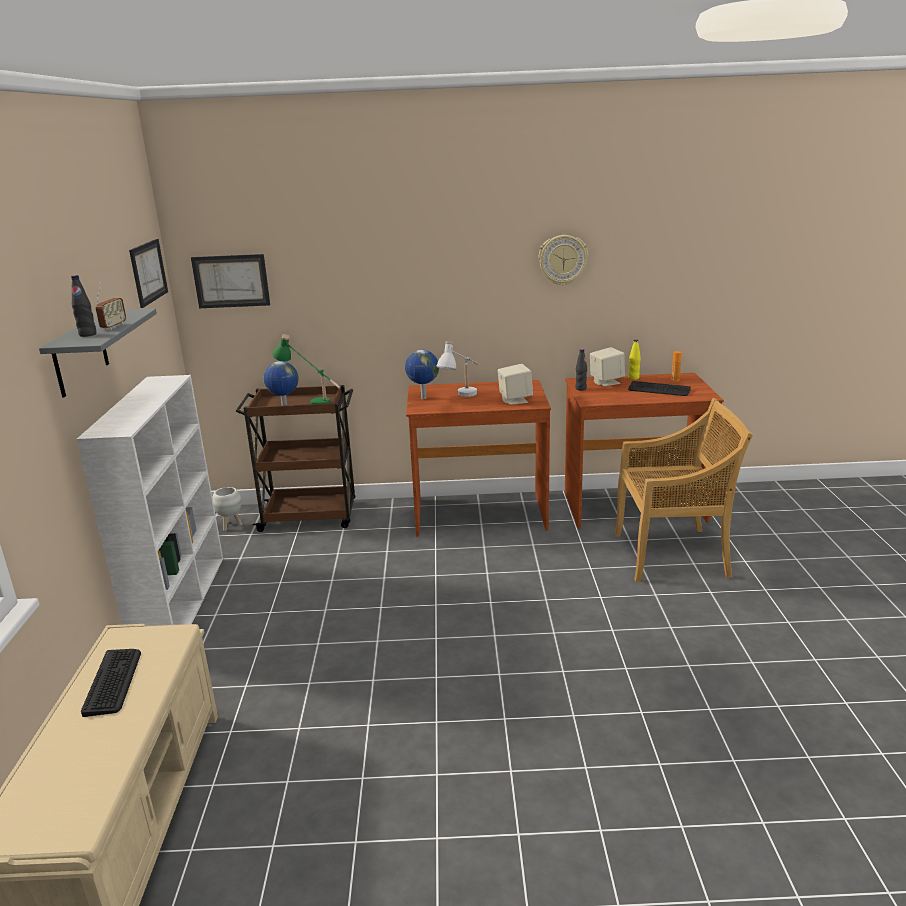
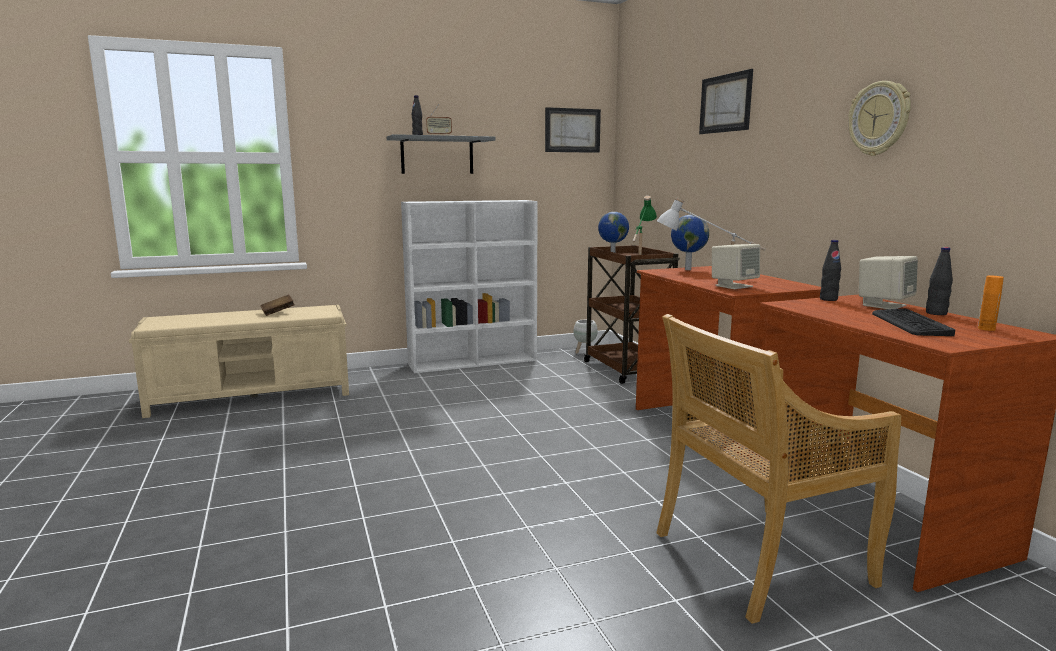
camera: 70 degrees right, 10 degrees down
keyboard [81,649,141,717] -> brown book [260,294,295,316]
picture [191,254,270,308] -> picture moved to [699,69,753,134]
beige chair [615,398,753,582] -> beige chair turned 90 degrees clockwise [656,314,901,624]
yellow bottle [628,339,641,380] -> black bottle [926,247,953,315]

